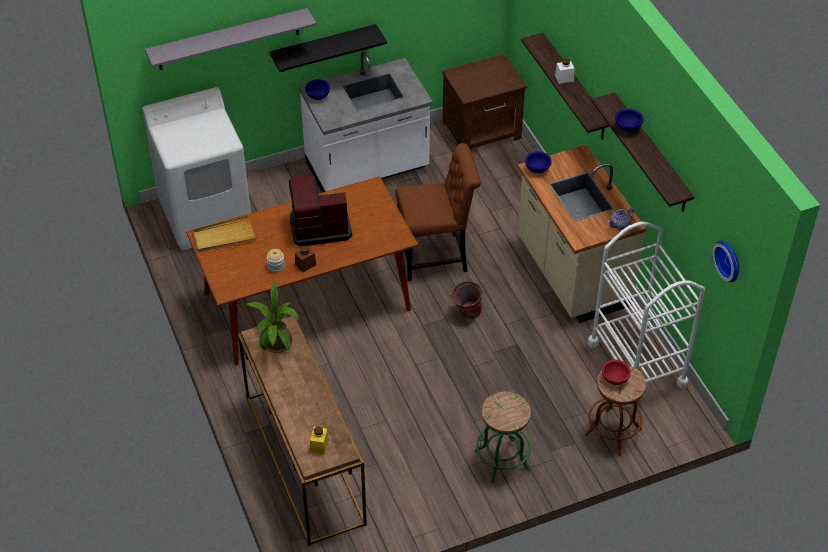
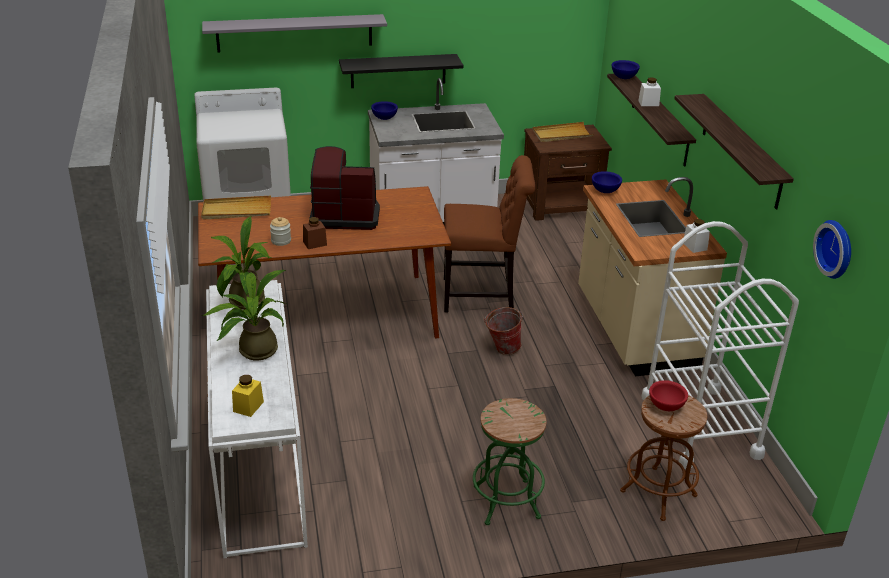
camera: 10 degrees right, 15 degrees down
brown console table [238,316,367,546] -> white console table [206,280,308,559]
teapot [608,208,634,230] -> white jar [684,219,710,253]
blue bowl [615,108,644,132] -> blue bowl moved to [612,60,640,79]
none -> potted plant [202,270,286,361]
none -> beige tray [532,122,594,142]

